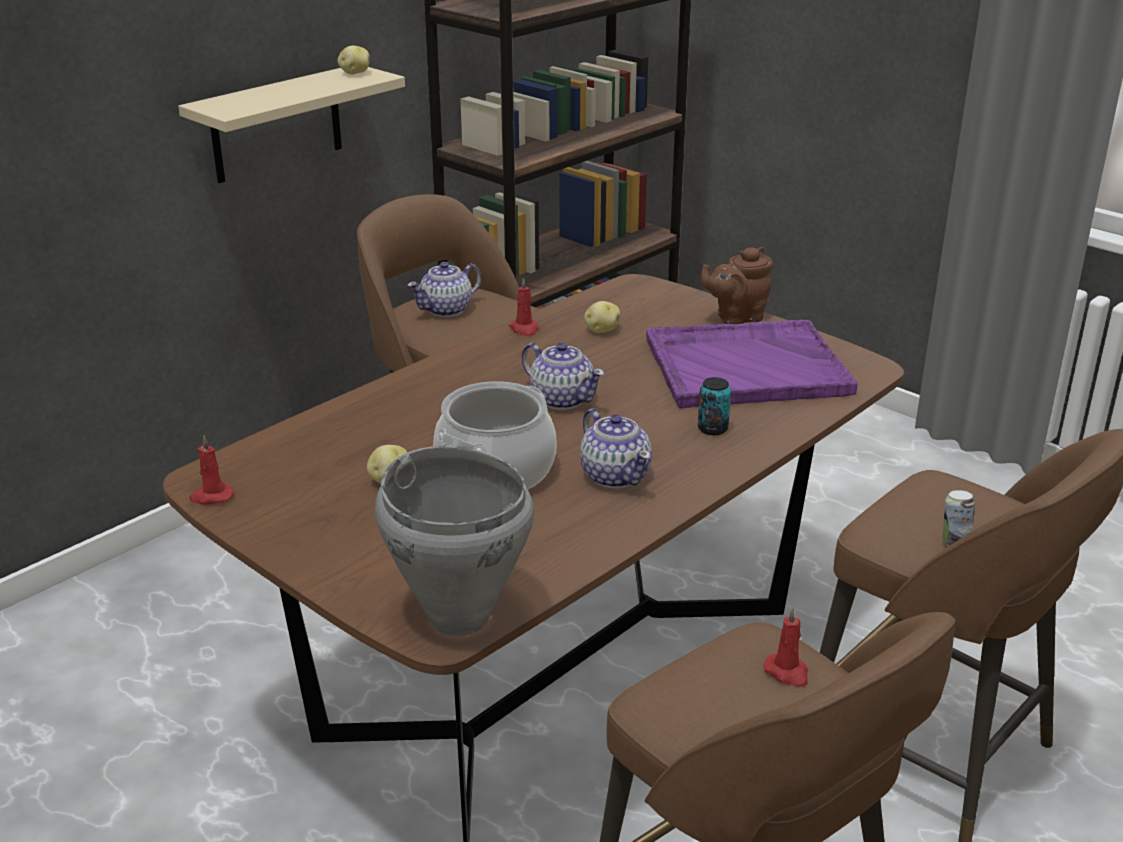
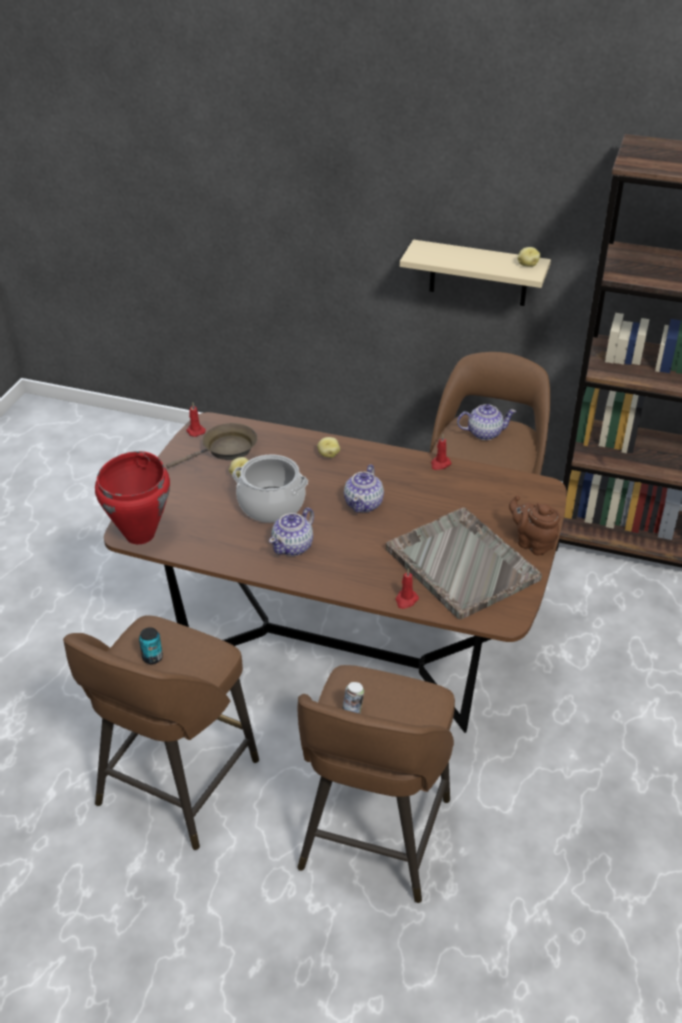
camera: 65 degrees right, 10 degrees up
grey cooking pot [375,446,534,636] -> red cooking pot [95,451,170,544]
teapot [408,262,481,317] -> teapot turned 150 degrees clockwise [457,404,516,440]
potato [584,301,620,333] -> potato moved to [317,437,340,458]
purple tray [646,320,858,409] -> grey tray [386,508,542,620]
can [698,377,731,435] -> can moved to [139,627,163,664]
red candle [763,607,808,687] -> red candle moved to [395,568,419,609]
none -> brown frying pan [166,423,257,468]

